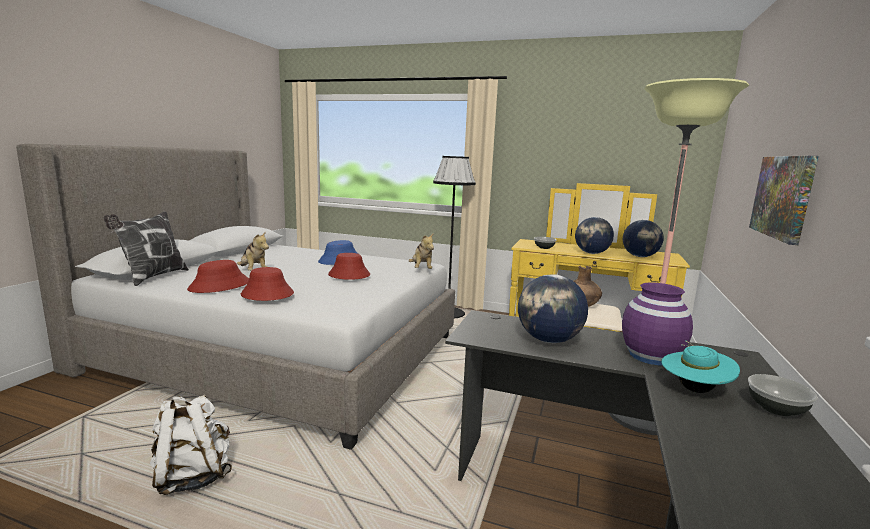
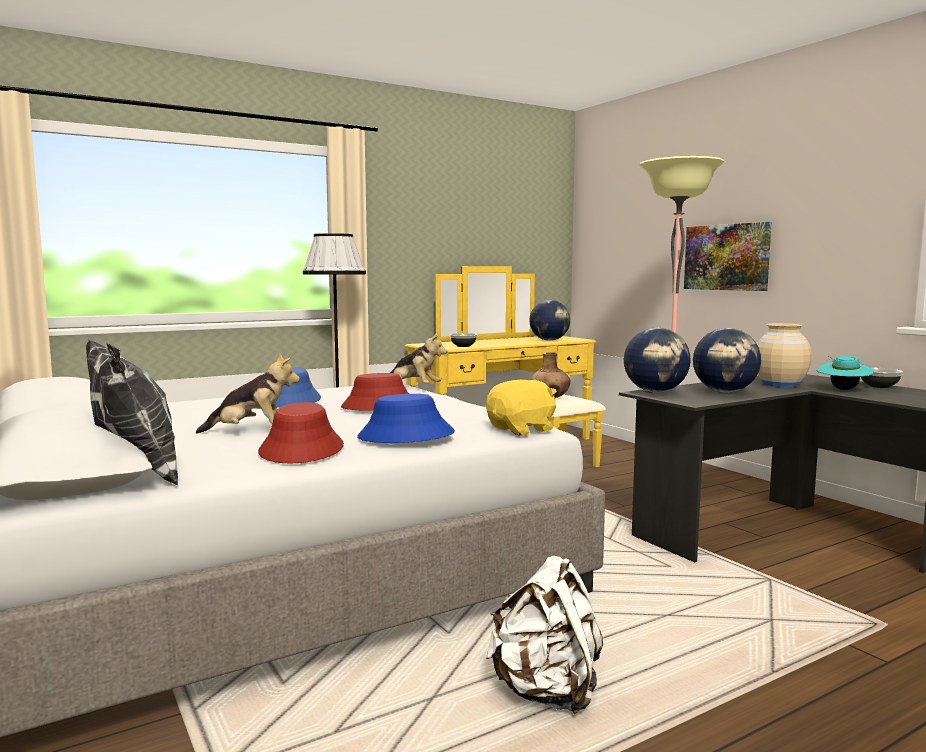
camera: 50 degrees left, 5 degrees down
red hat [241,267,294,301] -> blue hat [357,394,455,443]
globe [575,217,614,254] -> globe moved to [624,328,691,392]
purple vase [622,282,693,365] -> beige vase [757,323,812,387]
none -> yellow plush toy [486,380,557,435]

